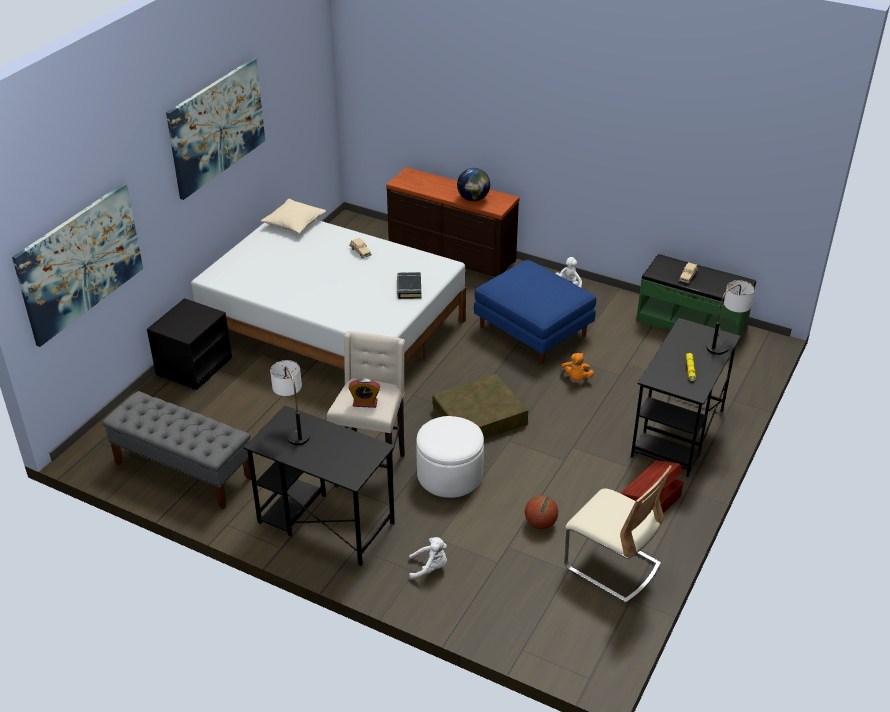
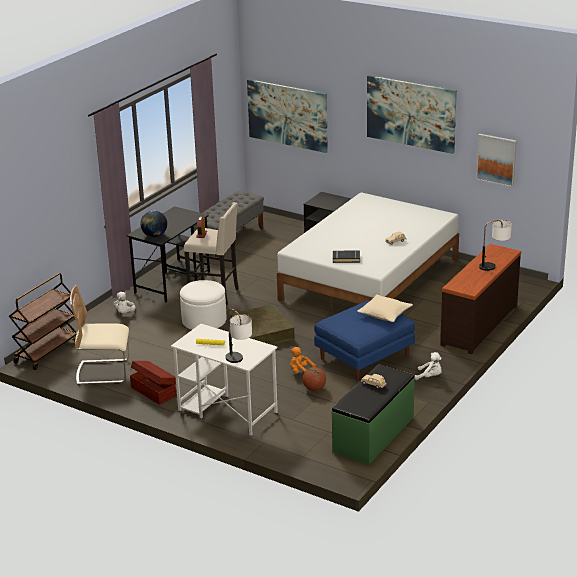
camera: 95 degrees right, 10 degrees down
beige pillow [261,199,326,233] -> beige pillow moved to [357,294,413,322]
table lamp [270,360,310,445] -> table lamp moved to [479,220,512,271]
globe [457,168,490,201] -> globe moved to [140,211,167,237]
basketball [525,495,558,529] -> basketball moved to [302,367,326,391]
beige chair [565,465,672,603] -> beige chair turned 45 degrees clockwise [70,285,129,385]
black desk [631,318,741,477] -> white desk [171,324,278,436]
none -> brown cart [9,273,77,370]
none -> picture [476,134,517,187]

